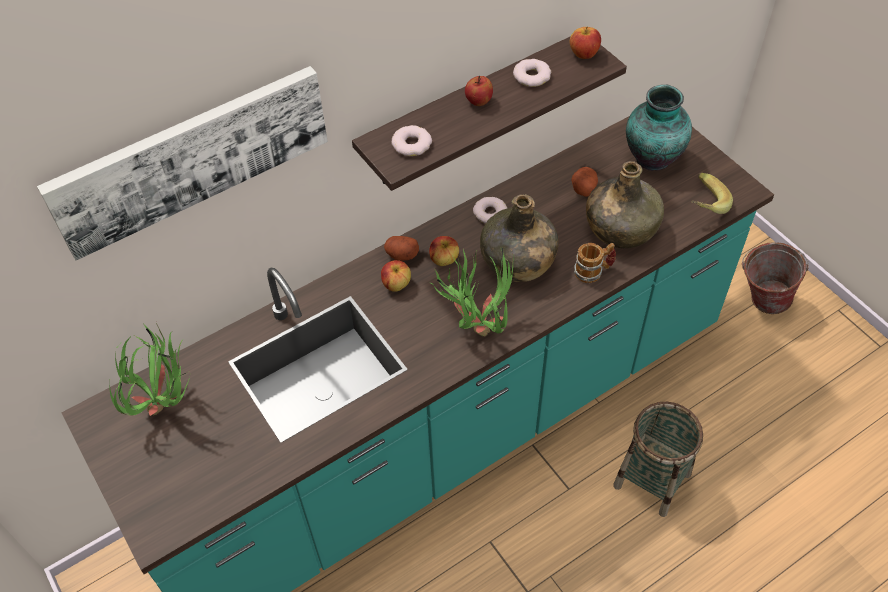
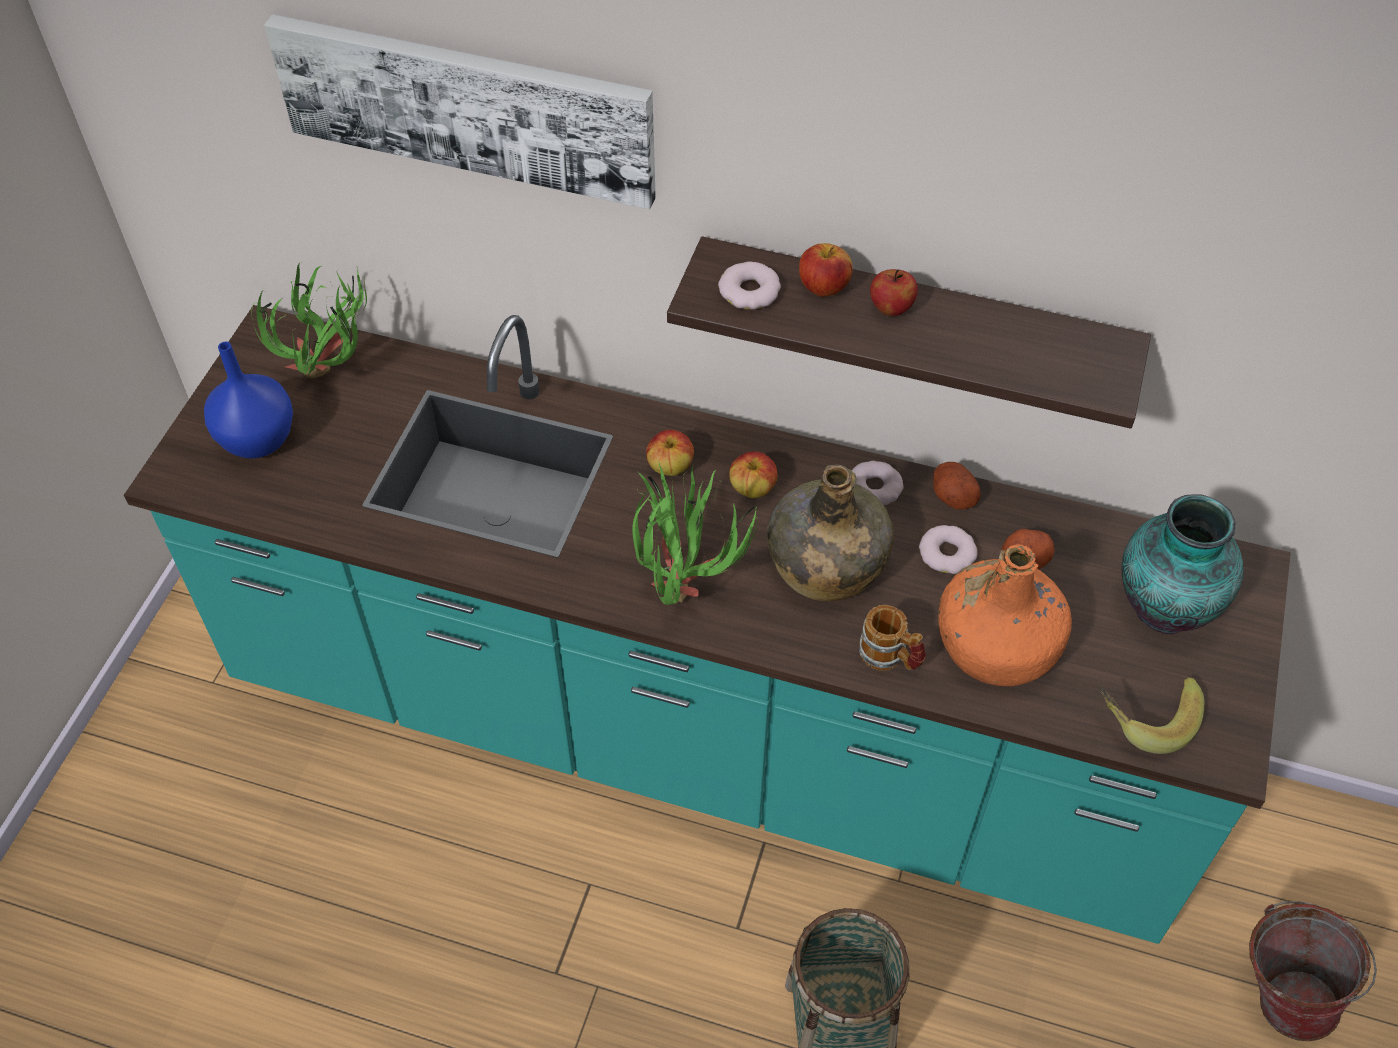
camera: 50 degrees right, 0 degrees up
potato [384,236,419,261] -> potato moved to [933,462,981,510]
donut [513,59,551,87] -> donut moved to [919,525,977,574]
apple [570,26,601,59] -> apple moved to [799,243,853,297]
green bottle [586,161,664,248] -> orange bottle [938,545,1072,686]
none -> blue vase [204,342,293,458]

